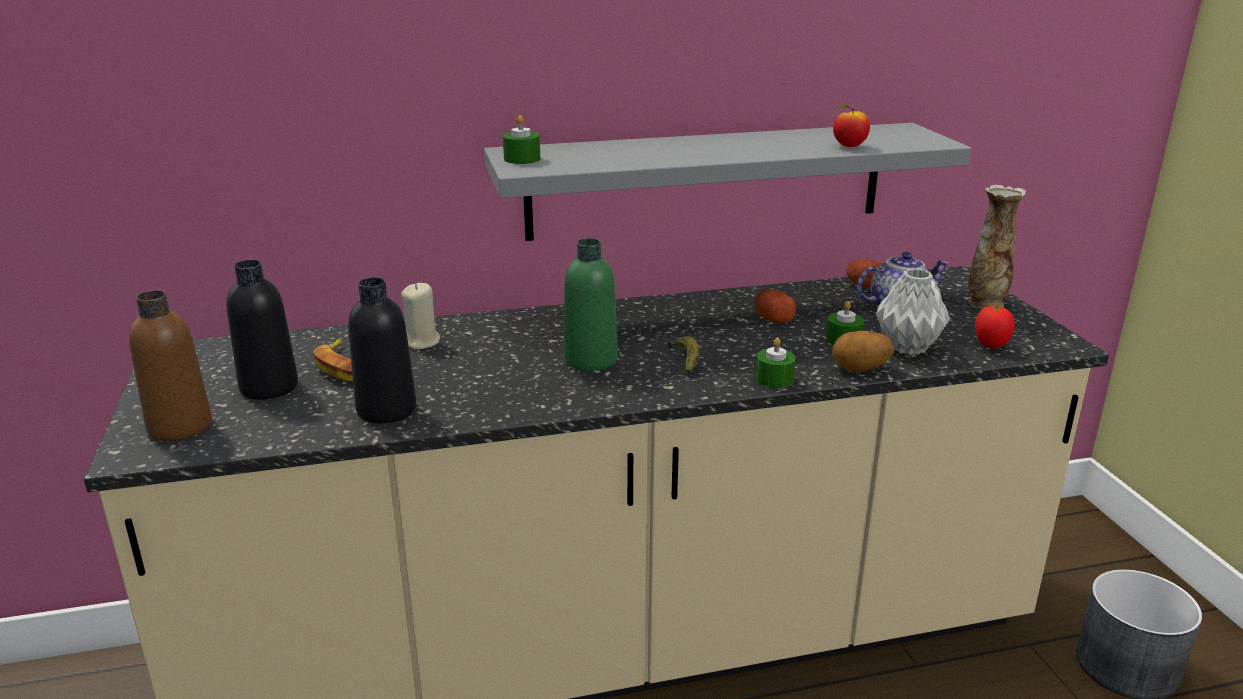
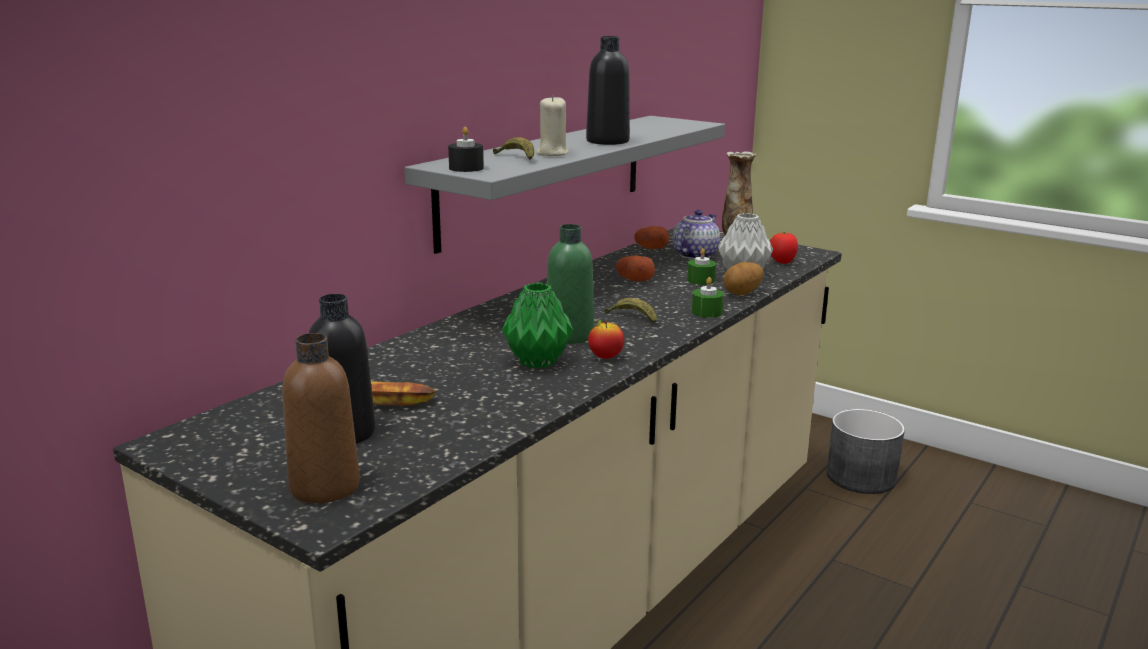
camera: 40 degrees left, 5 degrees down
black bottle [348,277,417,423] -> black bottle moved to [586,36,630,145]
beige candle [401,283,440,349] -> beige candle moved to [536,95,569,156]
green candle [503,115,540,164] -> black candle [448,127,484,172]
apple [833,104,870,147] -> apple moved to [588,319,624,359]
none -> banana [493,137,534,160]
none -> green vase [502,283,573,369]

